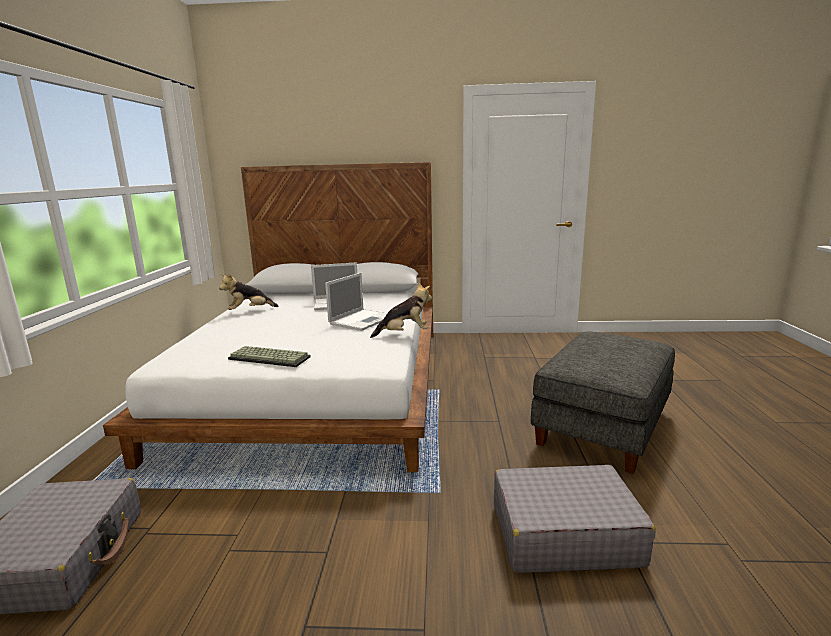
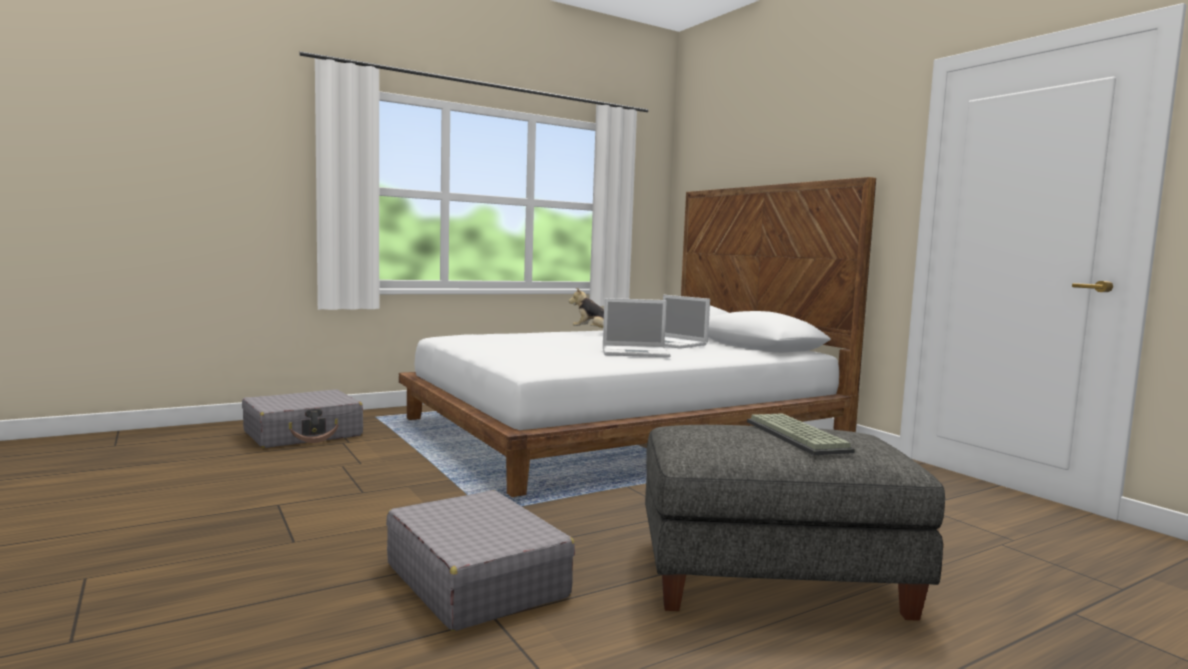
camera: 55 degrees right, 10 degrees down
keyboard [228,346,311,367] -> keyboard moved to [747,413,855,455]
plush toy [370,282,432,338] -> none

